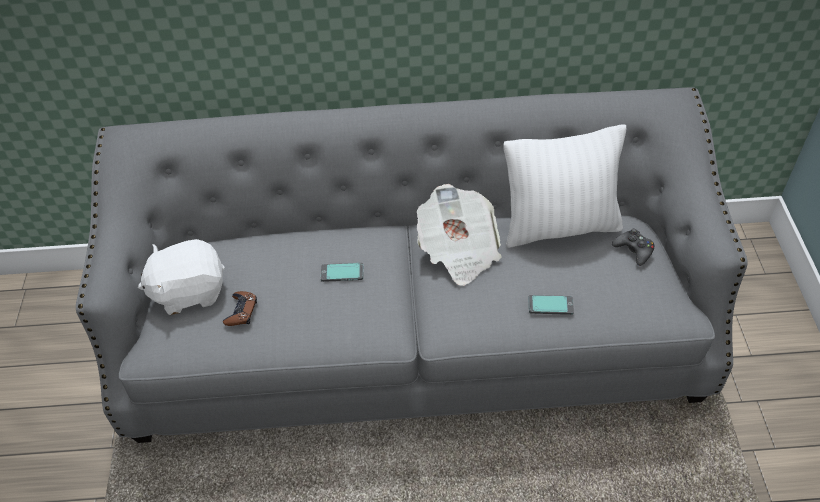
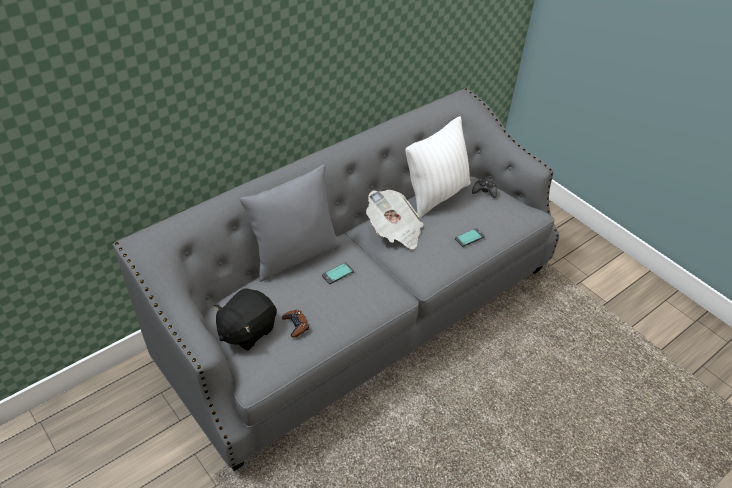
camera: 40 degrees left, 5 degrees down
white plush toy [138,239,225,315] -> black plush toy [214,288,277,351]
none -> grey pillow [240,165,341,282]

